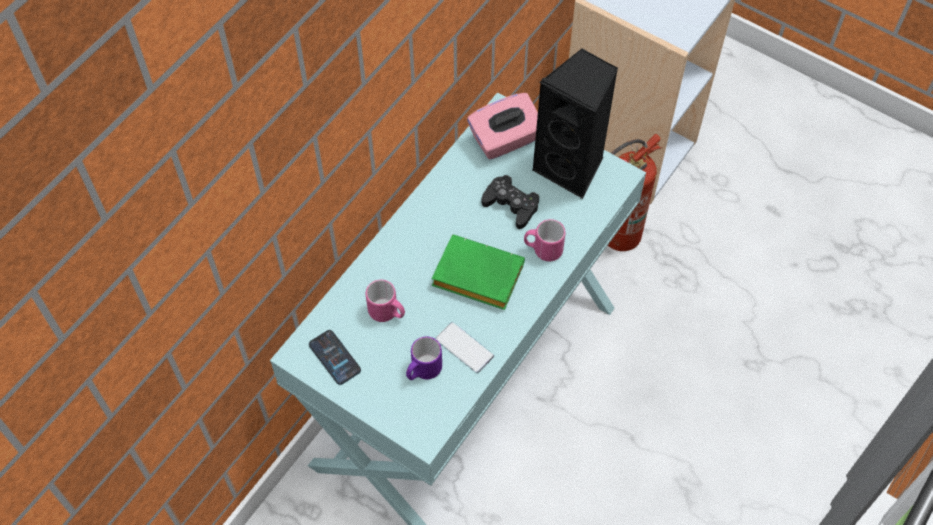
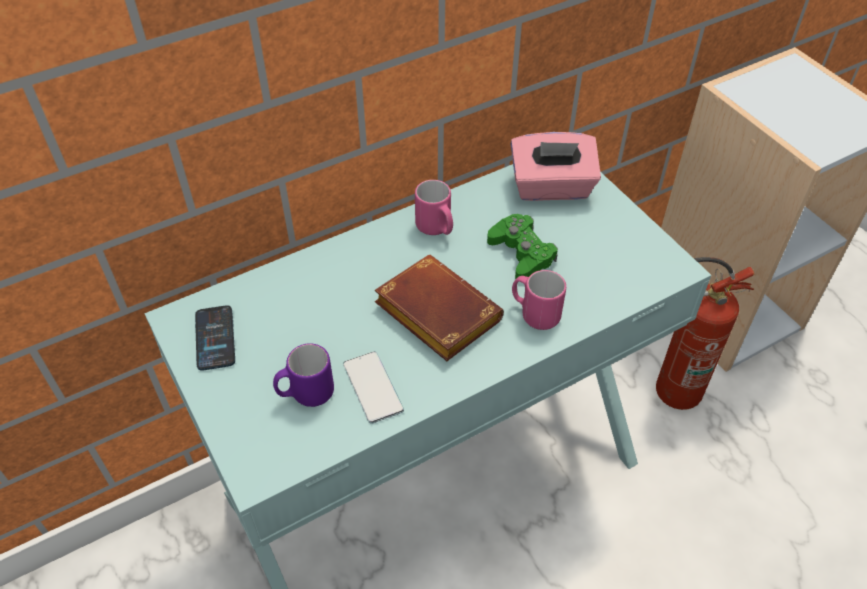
camera: 25 degrees right, 10 degrees down
pink mug [366,280,405,322] -> pink mug moved to [415,180,453,235]
green book [432,234,525,310] -> brown book [375,255,504,361]
black game controller [482,175,539,229] -> green game controller [487,214,558,279]
black speaker [532,48,618,199] -> none

